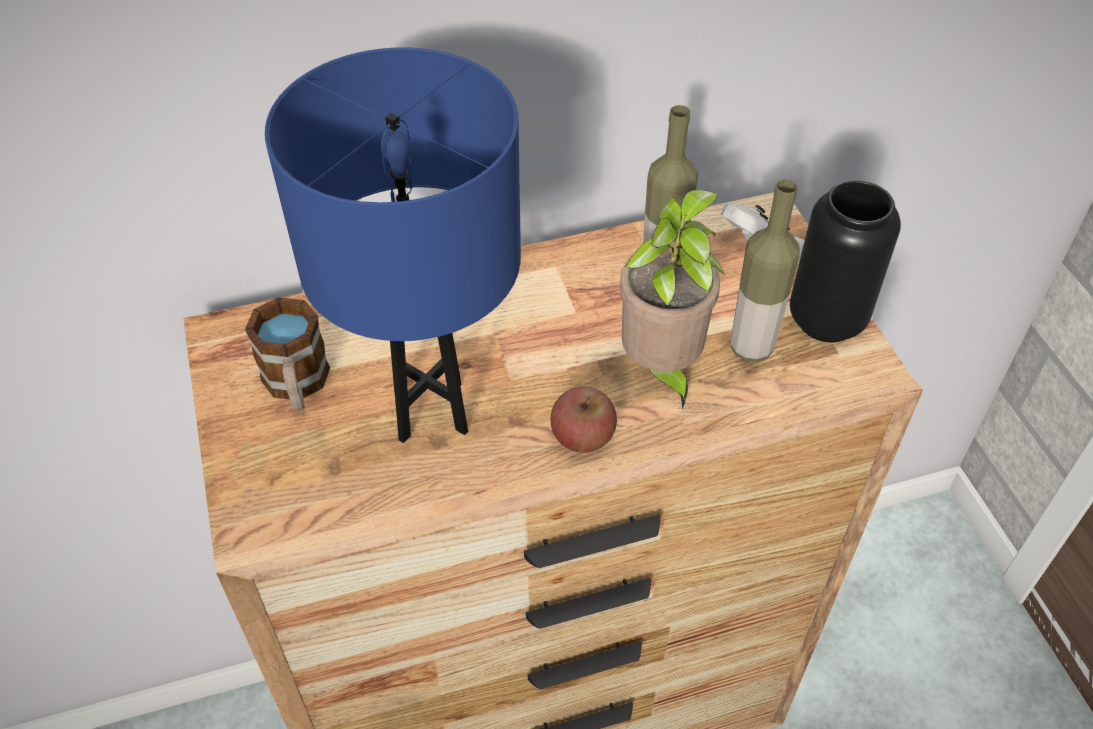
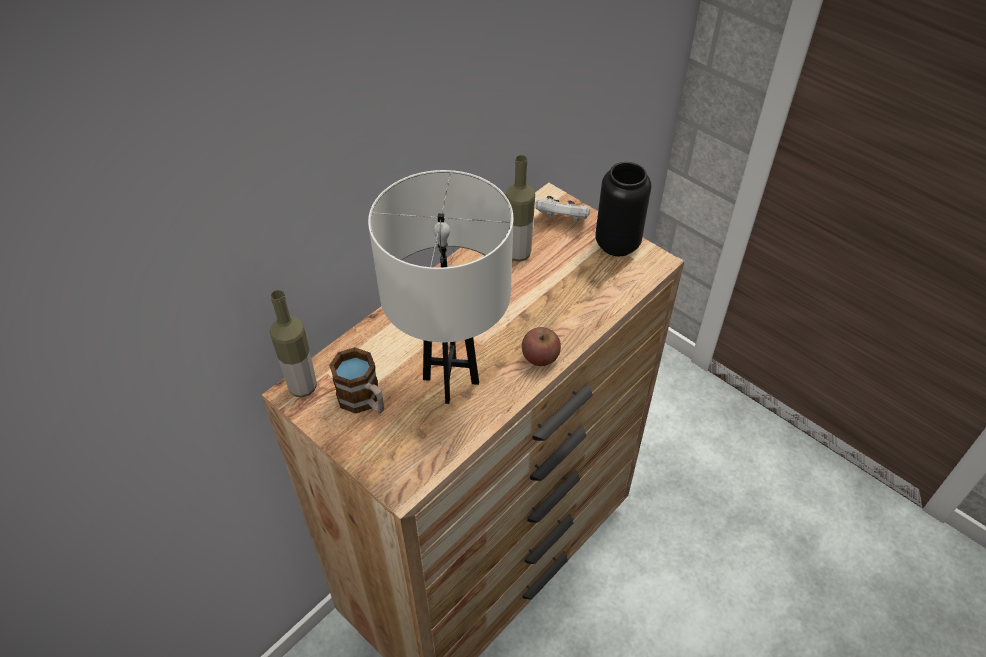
camera: 30 degrees left, 0 degrees up
blue table lamp [265,47,521,443] -> white table lamp [368,170,513,404]
potted plant [620,190,726,410] -> none
bottle [731,179,800,362] -> bottle moved to [270,290,317,397]

